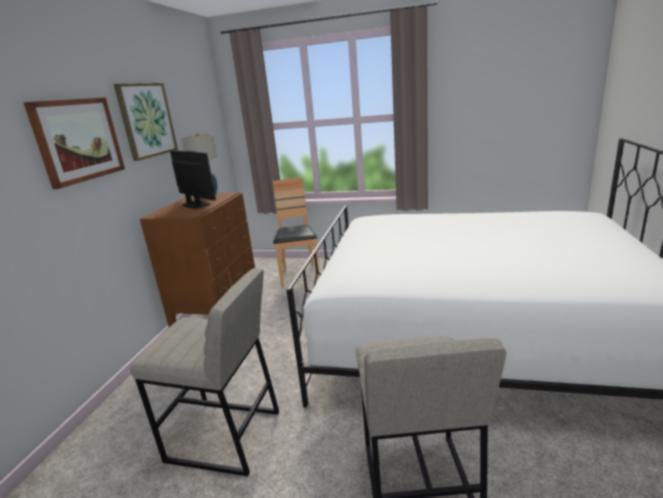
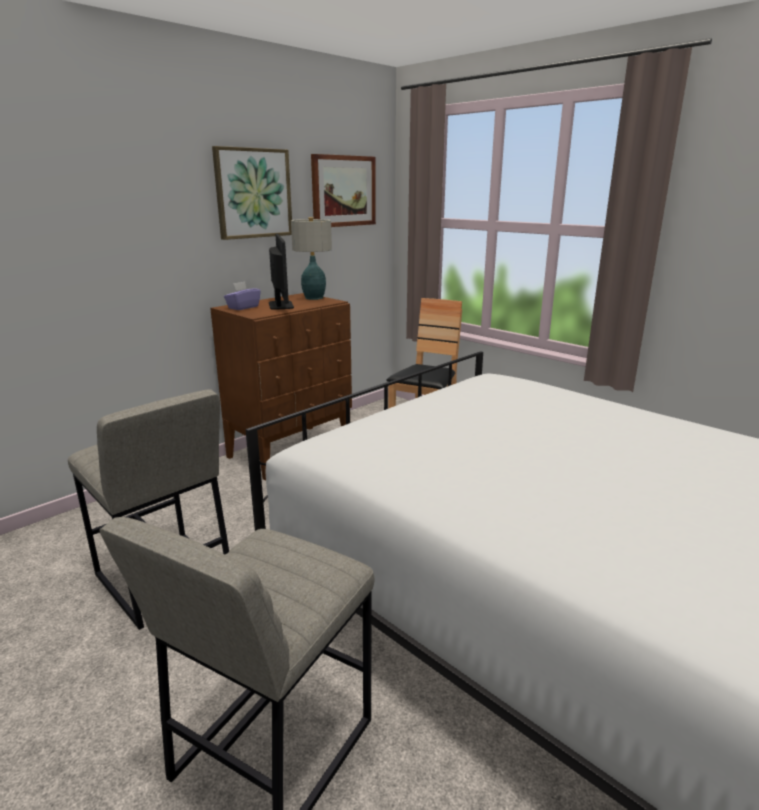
camera: 30 degrees right, 0 degrees up
picture [23,97,125,189] -> picture moved to [311,154,376,227]
none -> purple tissue box [224,281,261,310]

